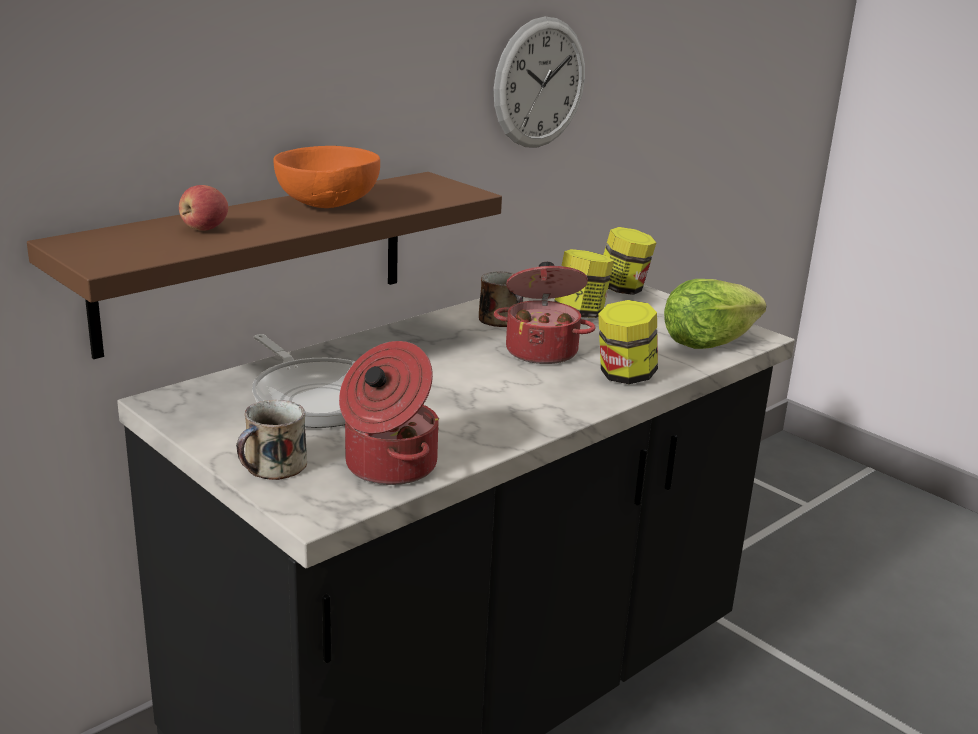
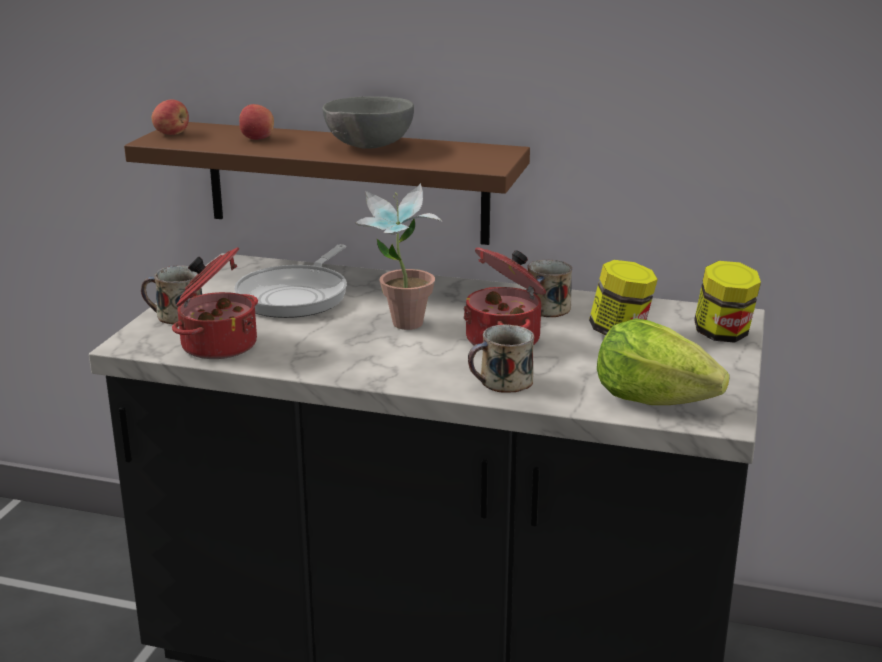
camera: 60 degrees right, 0 degrees up
orange bowl [273,146,380,208] -> grey bowl [322,97,414,149]
wall clock [494,16,585,147] -> none
jar [598,300,658,384] -> mug [468,324,534,393]
none -> apple [152,99,189,135]
none -> potted plant [356,183,442,330]

